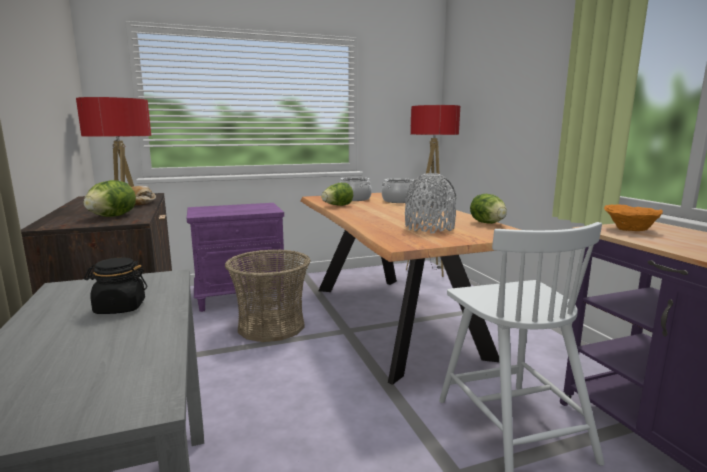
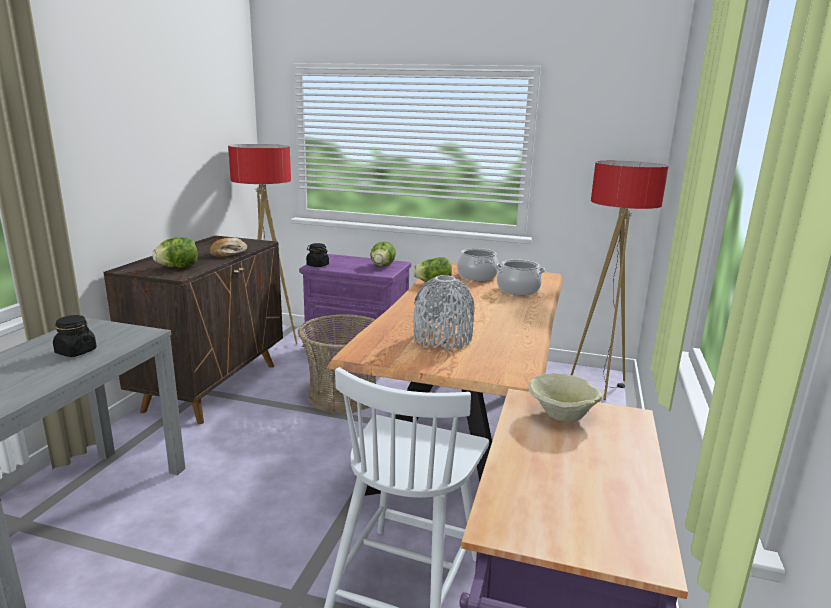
camera: 35 degrees right, 5 degrees up
lettuce [470,194,507,224] -> lettuce moved to [370,242,396,267]
orange bowl [604,204,663,231] -> beige bowl [528,373,603,422]
none -> black jar [306,243,329,267]

